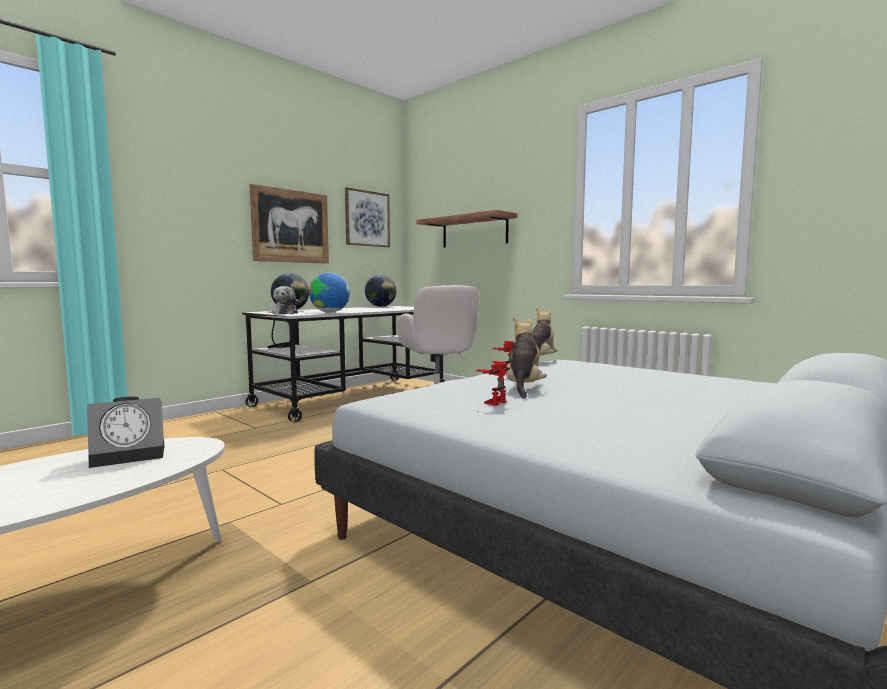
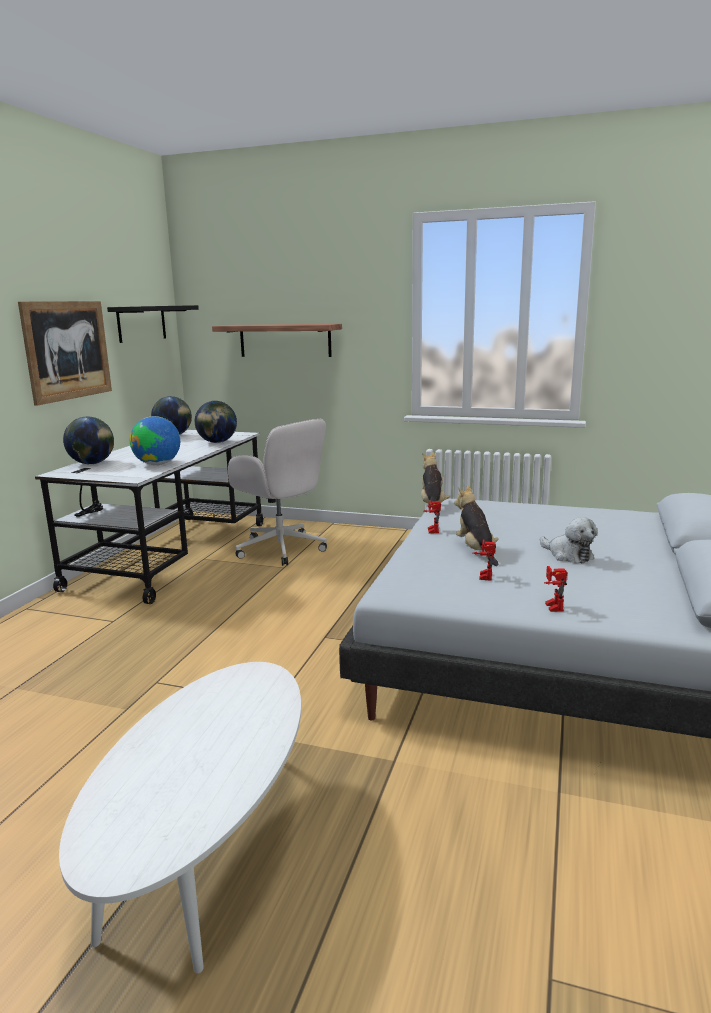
camera: 25 degrees left, 10 degrees up
alarm clock [87,396,165,468] -> none
plush toy [272,286,300,314] -> plush toy moved to [540,517,598,563]
picture [345,187,390,247] -> black shelf [107,305,199,343]
none -> globe [195,401,237,443]
none -> toy robot [544,566,567,612]

